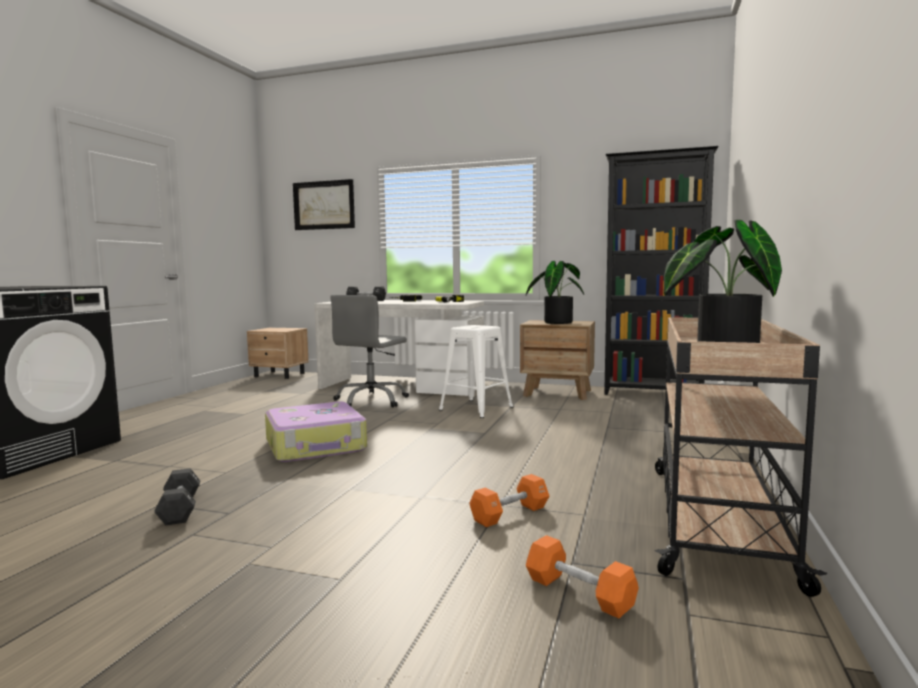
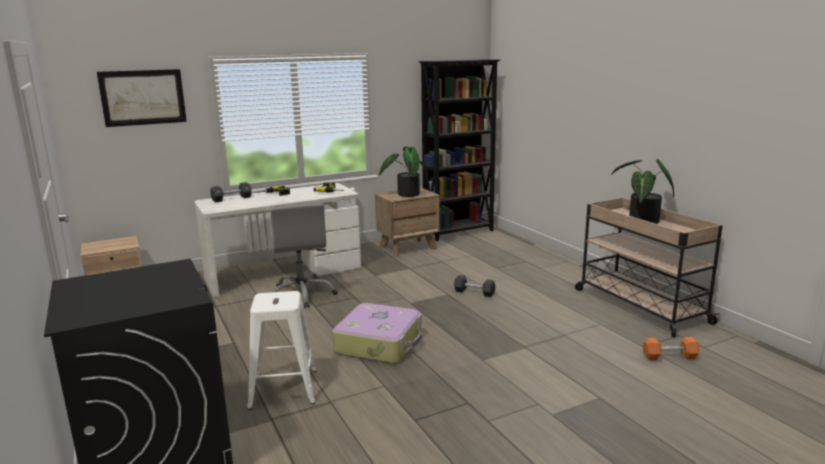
camera: 45 degrees left, 10 degrees up
black dumbbell [154,468,200,525] -> black dumbbell moved to [454,275,496,297]
white stool [439,325,513,418] -> white stool moved to [247,291,317,410]
orange dumbbell [469,474,549,527] -> none

